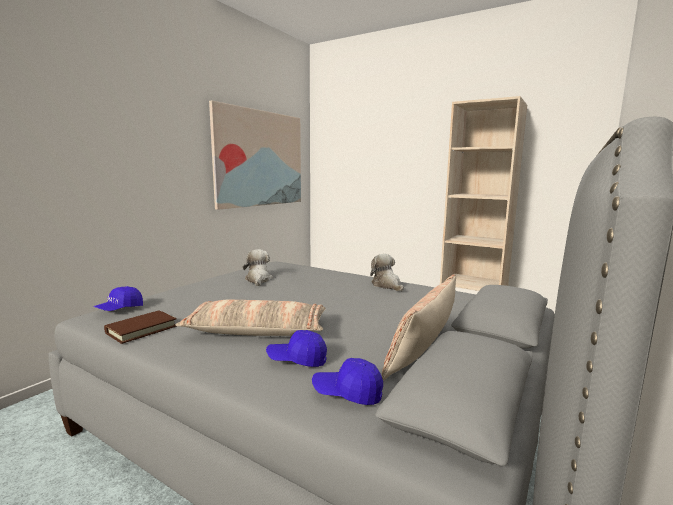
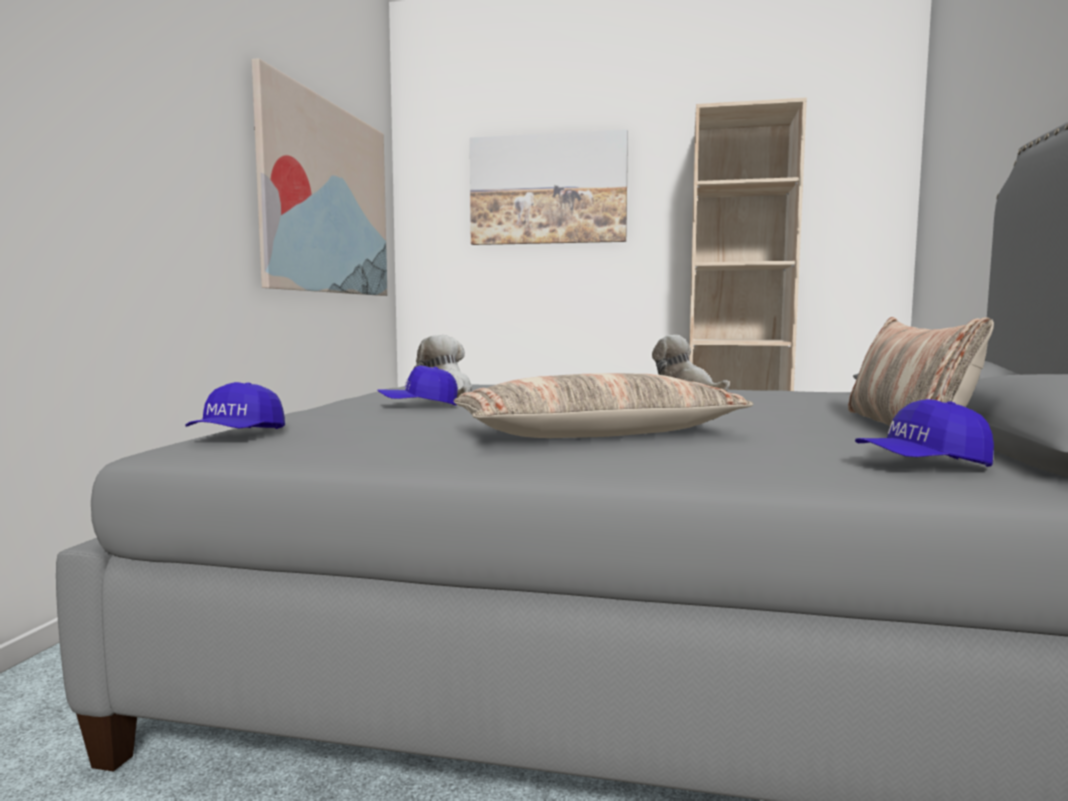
camera: 20 degrees left, 5 degrees down
brown book [104,310,177,344] -> none
blue cap [266,330,327,367] -> blue cap moved to [377,365,458,406]
none -> picture [470,129,628,245]

